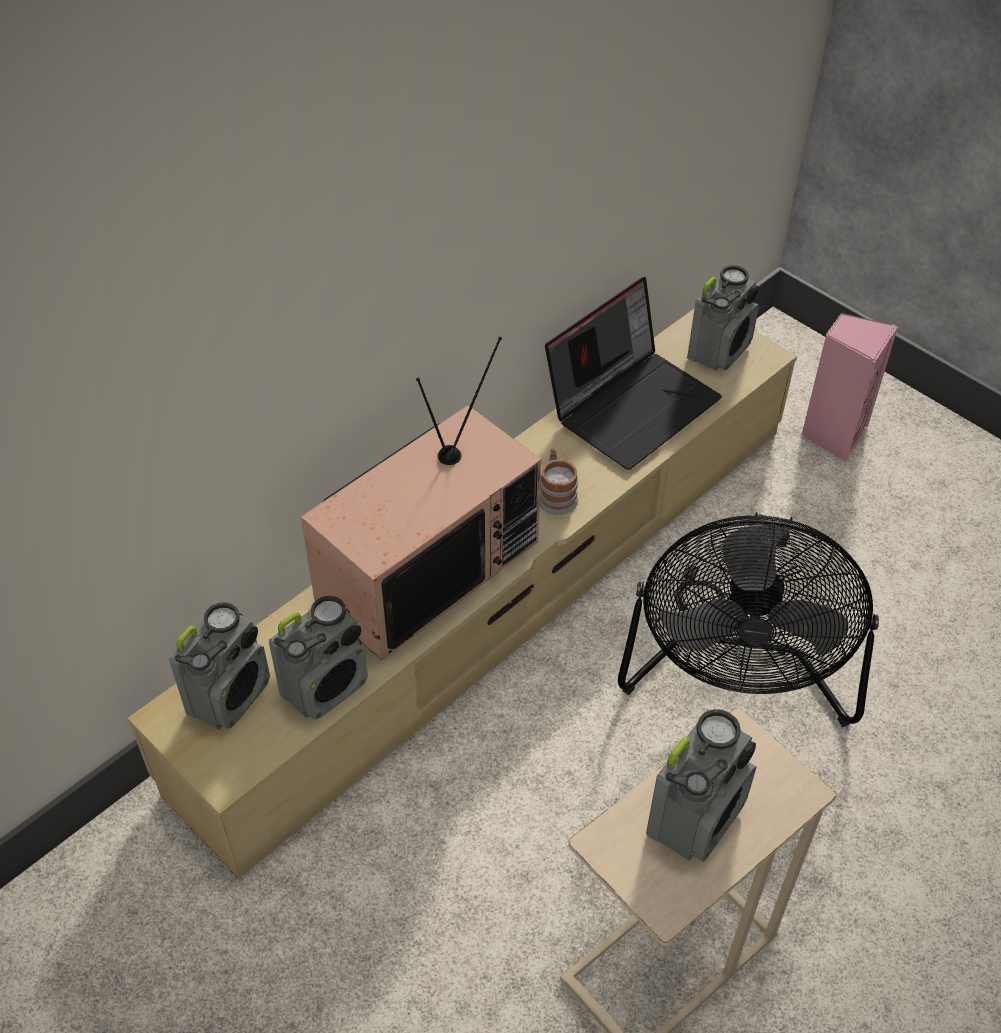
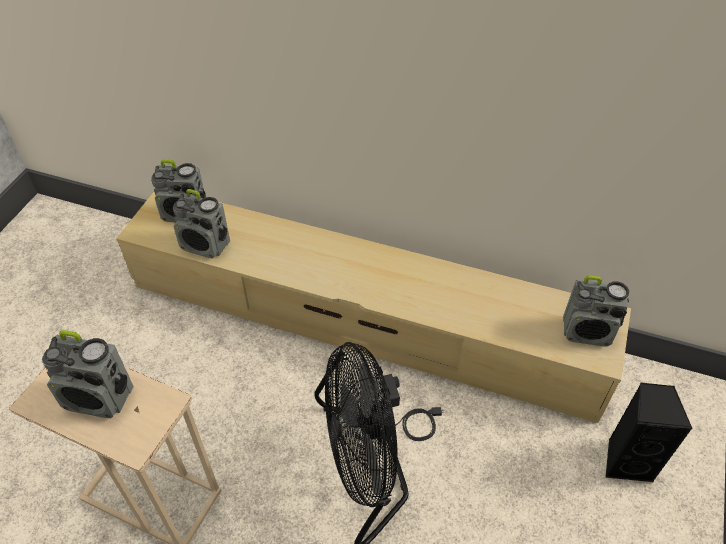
camera: 65 degrees right, 0 degrees up
television [301,336,541,660] -> none
mug [539,447,578,515] -> none
laptop [545,277,722,470] -> none
pink speaker [801,313,898,462] -> black speaker [605,382,693,482]

